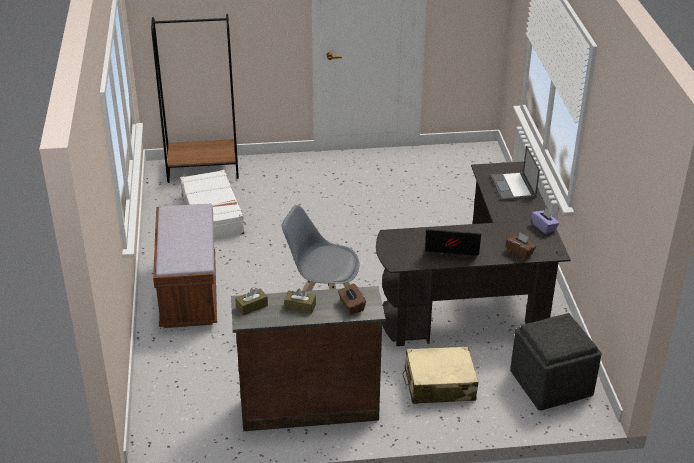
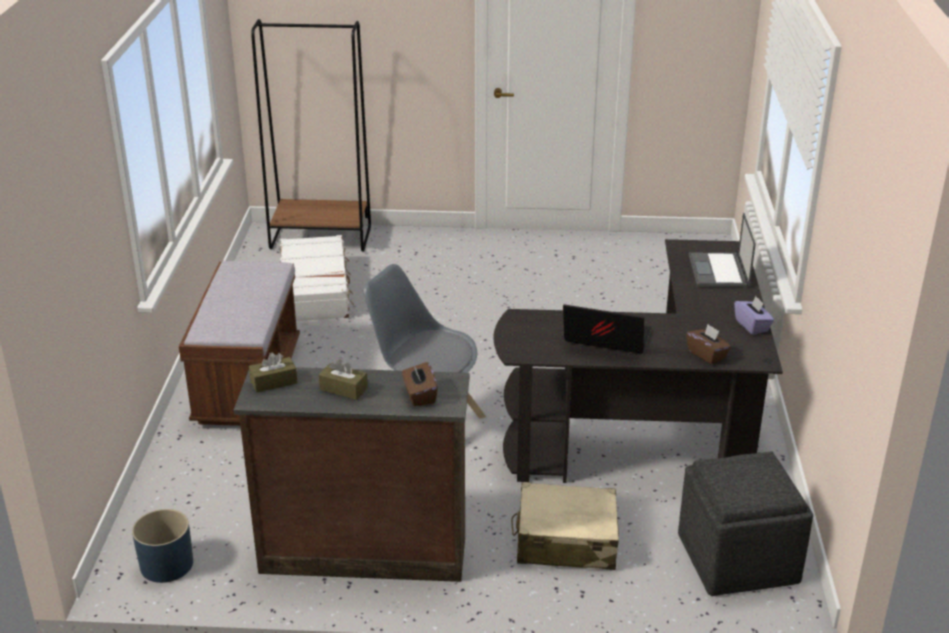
camera: 10 degrees right, 5 degrees down
none -> blue planter [132,509,193,583]

